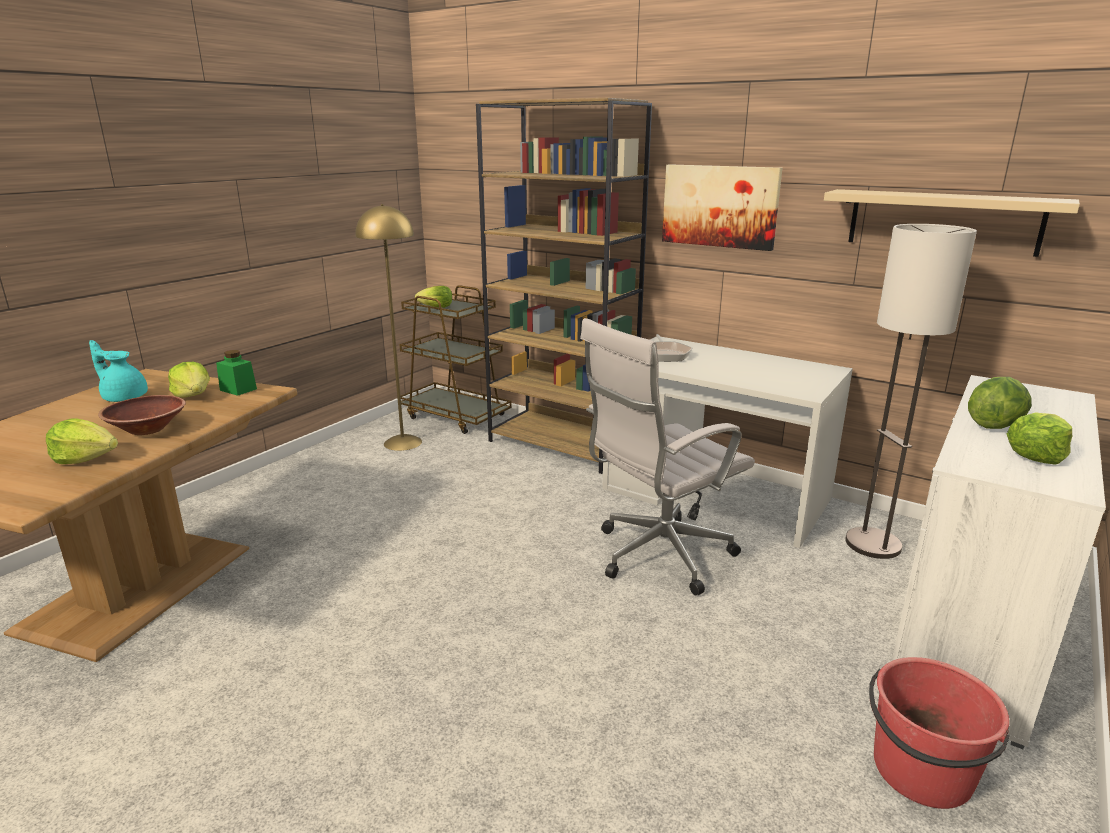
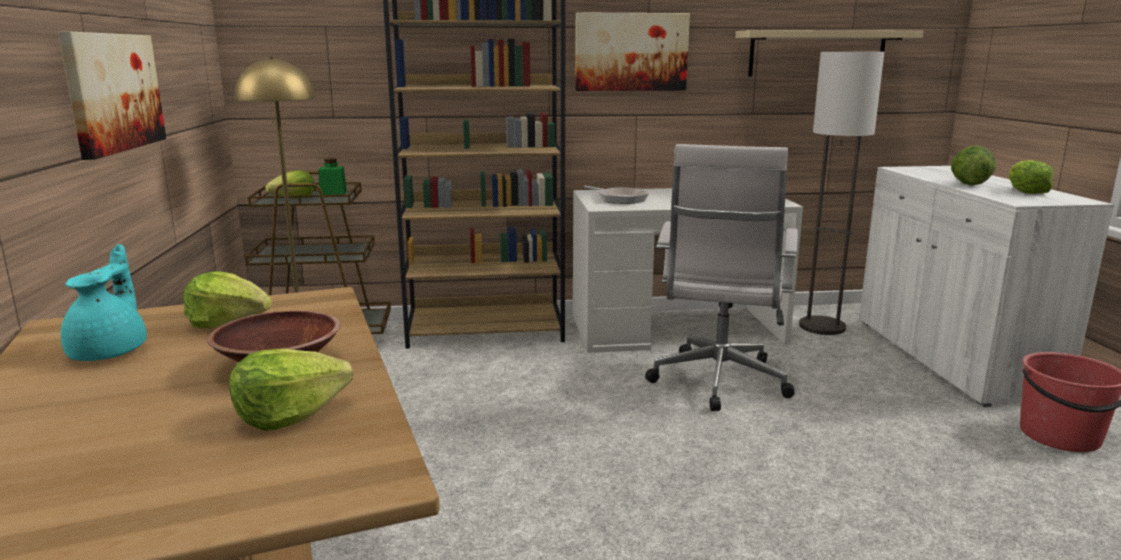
camera: 40 degrees left, 5 degrees down
turquoise teapot [89,340,148,402] -> turquoise teapot turned 105 degrees clockwise [61,244,147,361]
green jar [216,350,257,396] -> green jar moved to [318,158,347,195]
none -> picture [58,32,166,160]

